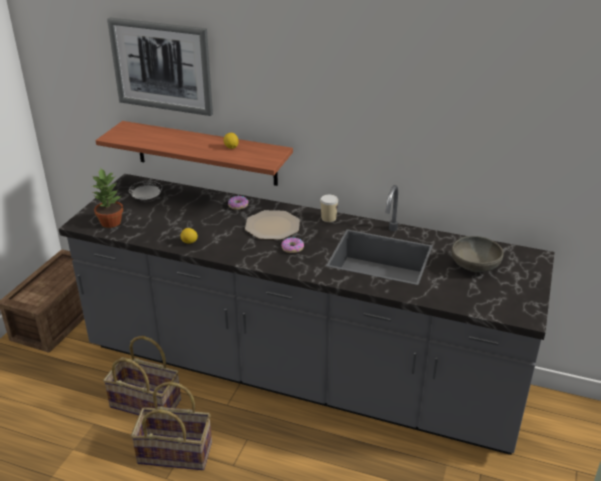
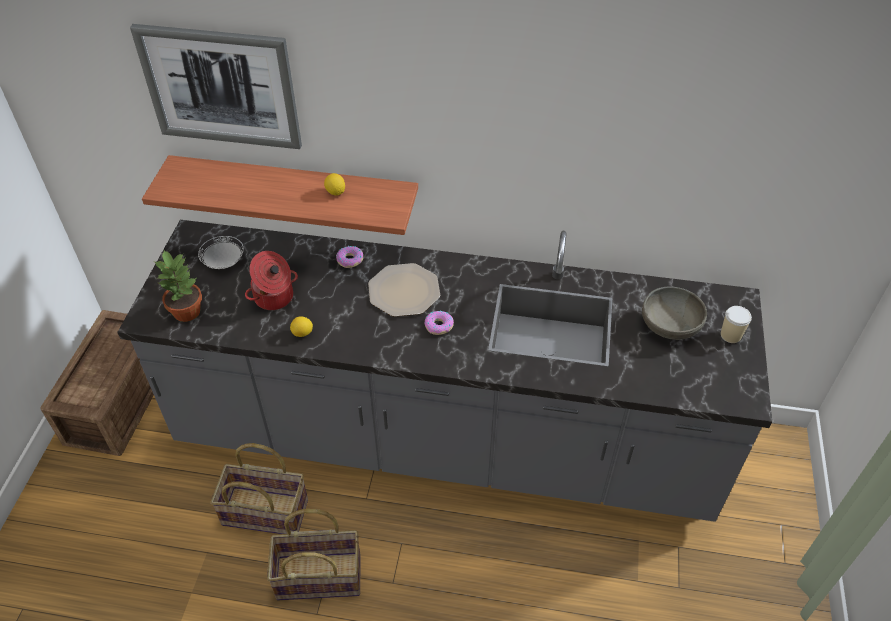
camera: 10 degrees left, 15 degrees up
cup [320,195,338,222] -> cup moved to [721,306,752,343]
none -> cooking pot [245,251,298,310]

